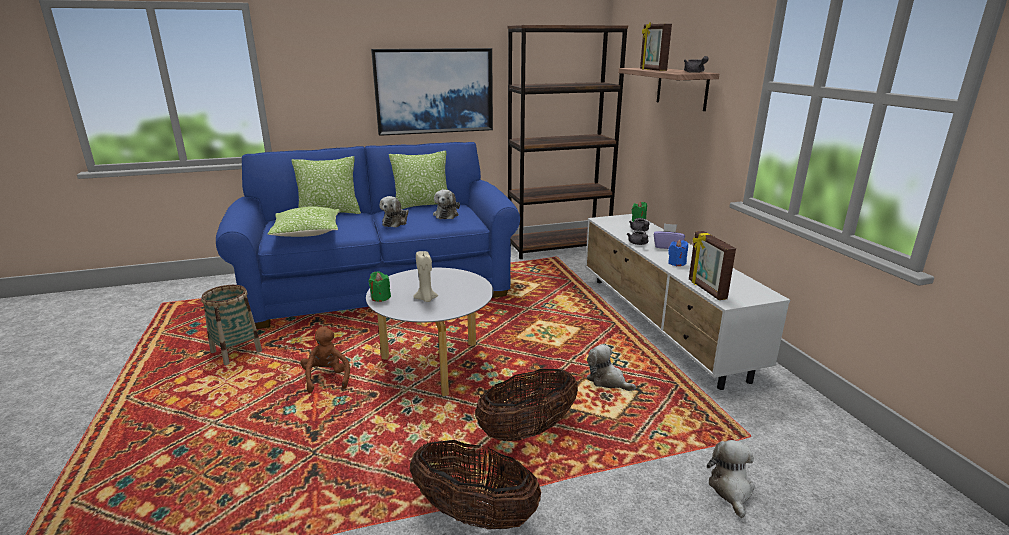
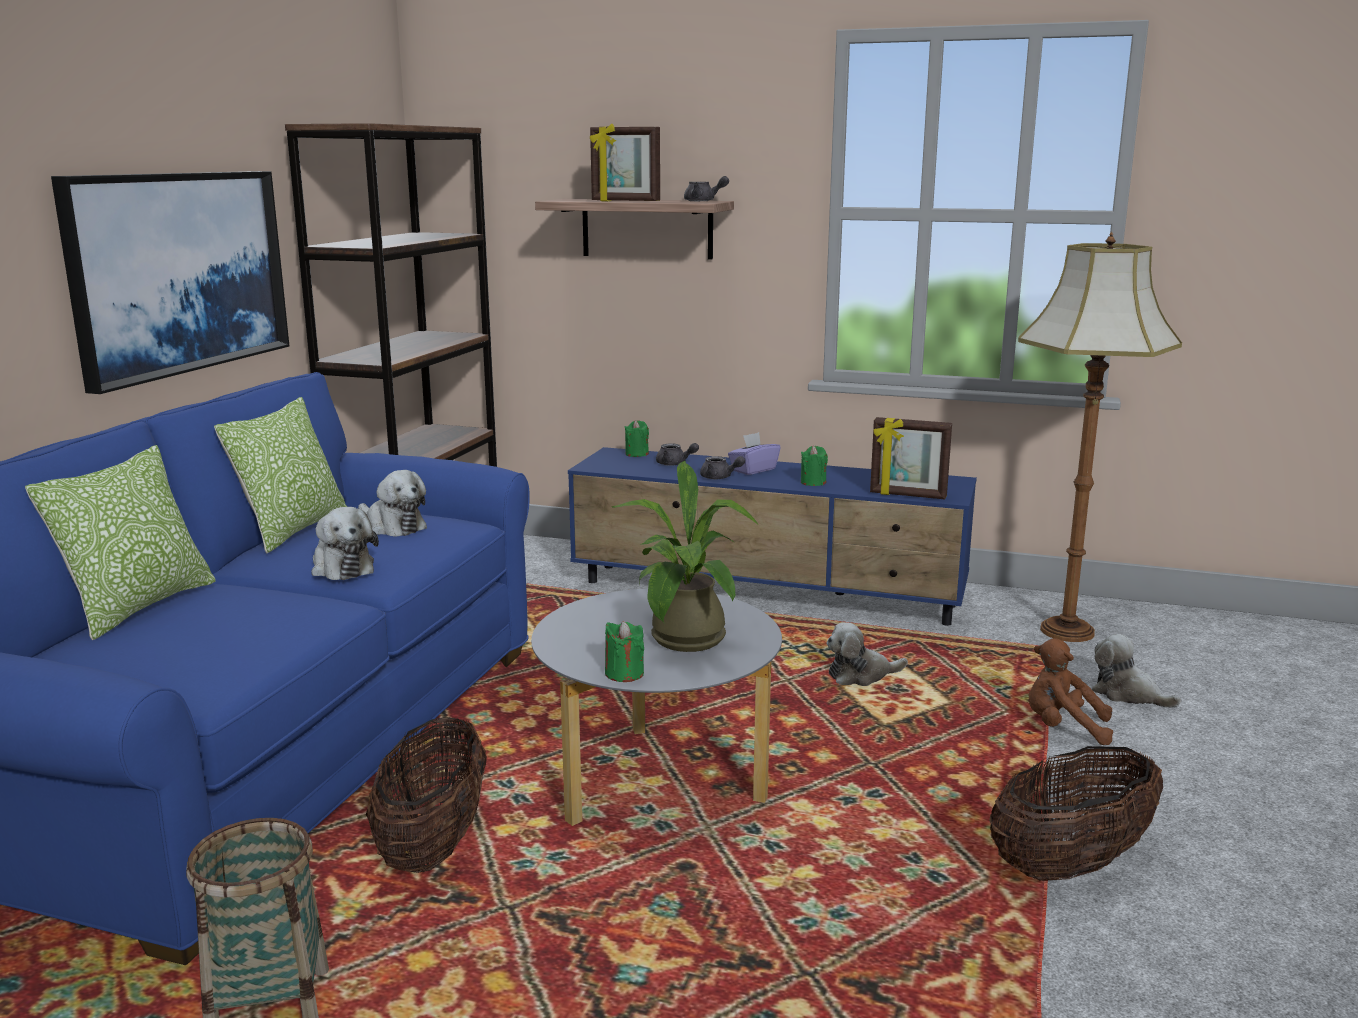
camera: 55 degrees left, 5 degrees down
pillow [267,206,340,237] -> none
brown plush toy [300,326,350,393] -> brown plush toy moved to [1028,638,1113,745]
beige candle [413,251,438,302] -> potted plant [612,461,758,652]
basket [475,368,578,441] -> basket moved to [366,717,487,873]
white tv stand [585,214,790,390] -> blue tv stand [568,447,977,626]
blue candle [668,240,688,266] -> green candle [801,446,828,486]
none -> floor lamp [1018,232,1182,642]

